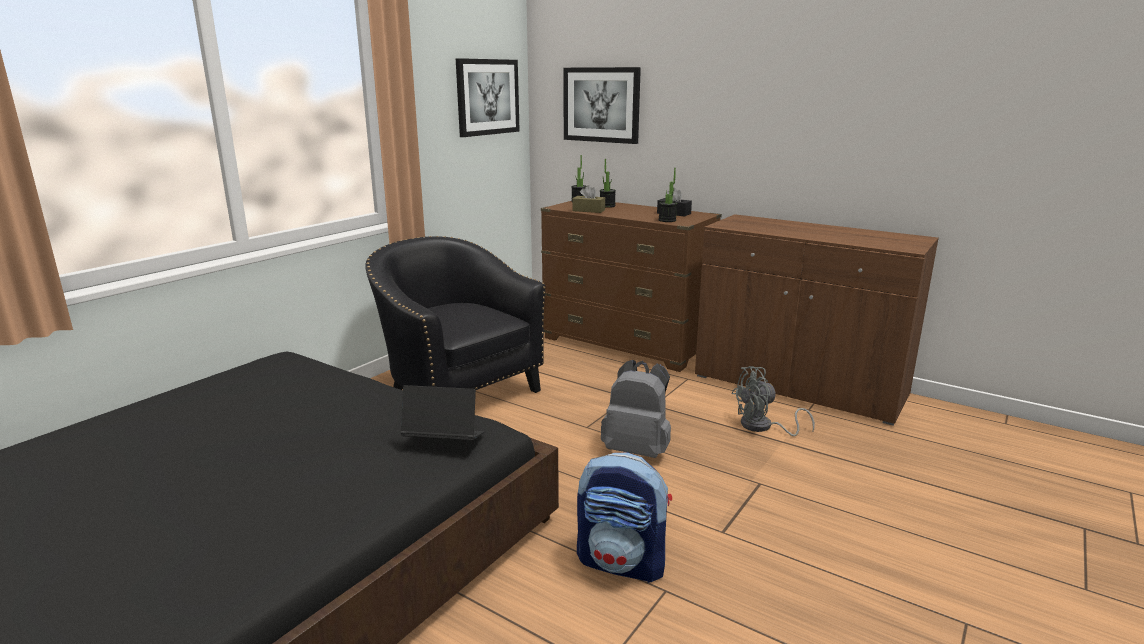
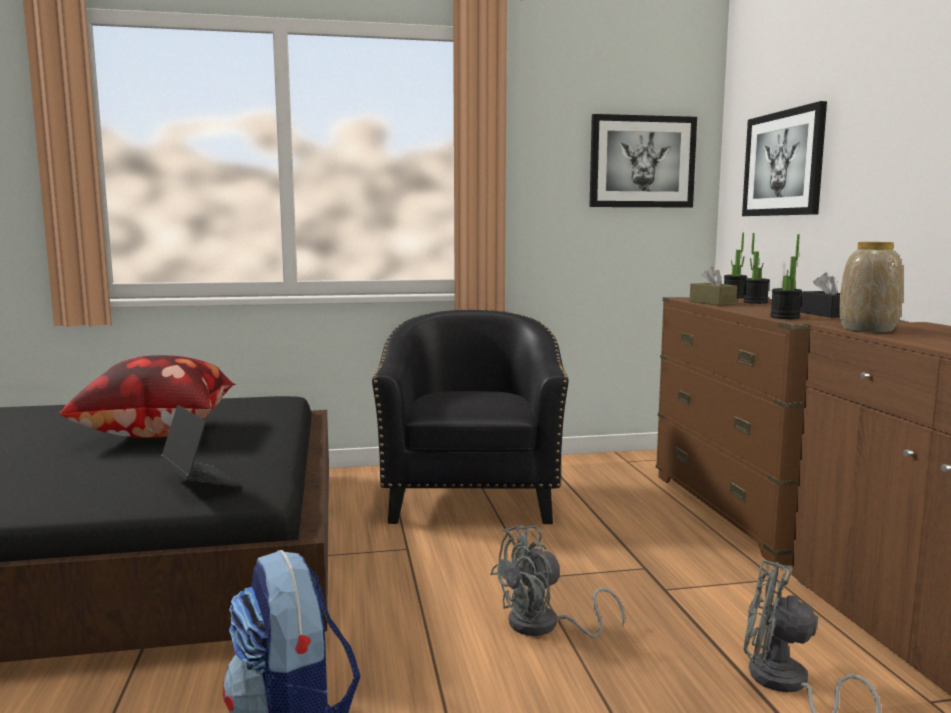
camera: 45 degrees right, 10 degrees down
grey backpack [601,360,671,458] -> grey fan [490,525,625,638]
none -> pillow [60,355,236,438]
none -> vase [839,242,903,332]

